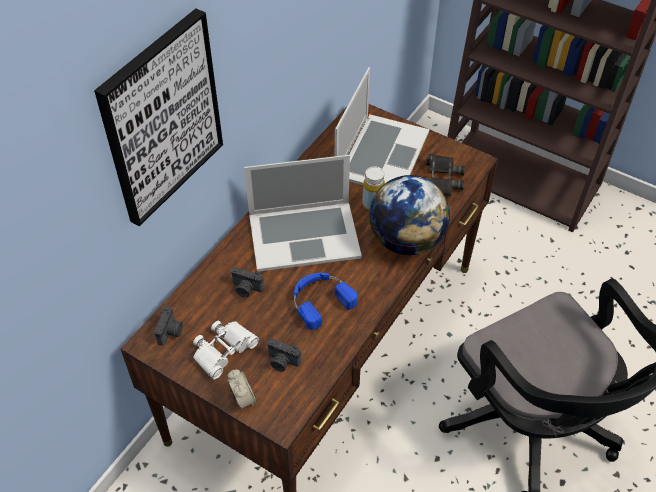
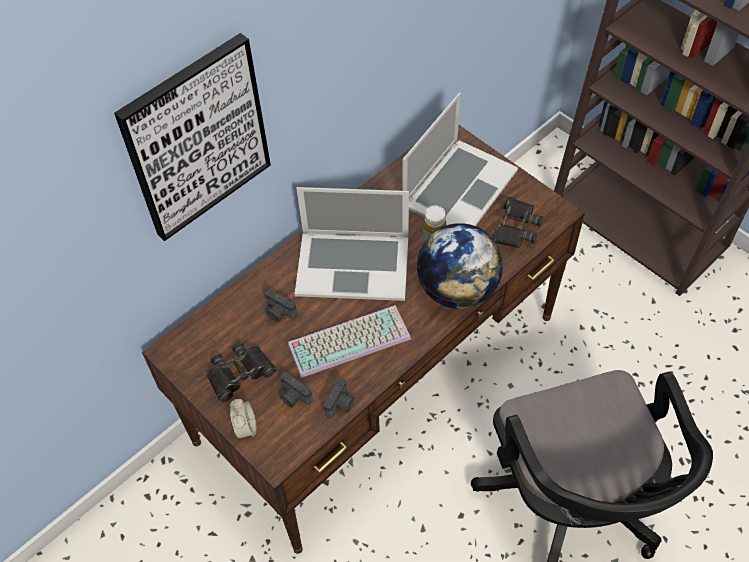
camera: 15 degrees right, 5 degrees up
camera [154,306,183,346] -> camera moved to [324,377,354,418]
white binoculars [193,321,259,380] -> black binoculars [207,342,276,403]
blue headphones [294,273,358,330] -> keyboard [288,305,411,378]

